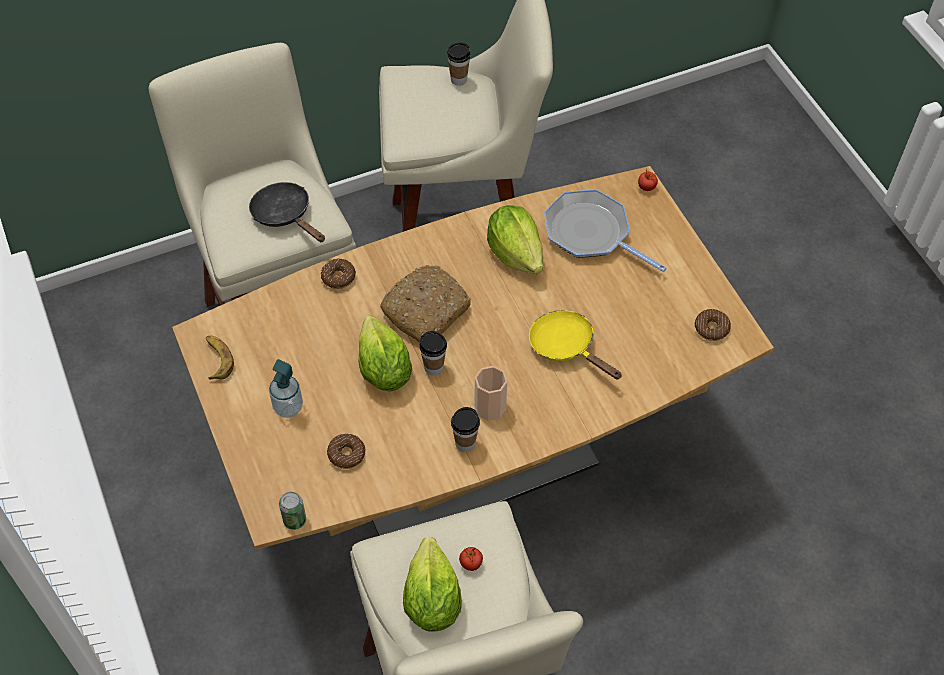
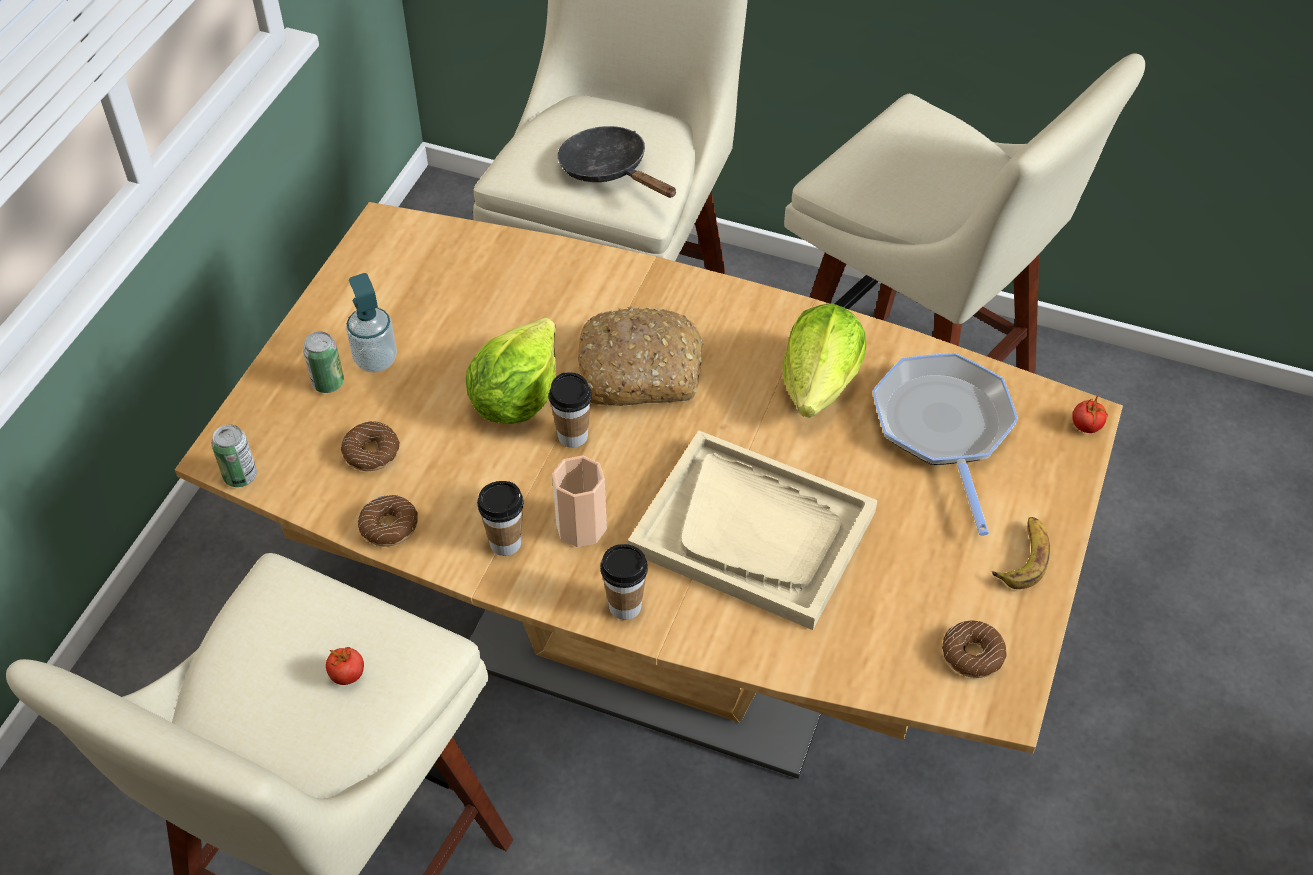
camera: 45 degrees right, 5 degrees down
banana [205,336,234,380] -> banana moved to [992,517,1050,589]
black frying pan [249,182,325,242] -> black frying pan turned 45 degrees counterclockwise [558,126,676,198]
donut [321,259,356,289] -> donut moved to [358,495,418,547]
lettuce [403,537,462,632] -> none
cup [447,42,471,86] -> cup moved to [601,544,648,620]
yellow frying pan [529,310,622,380] -> beige tray [628,430,877,630]
none -> can [303,332,344,393]

